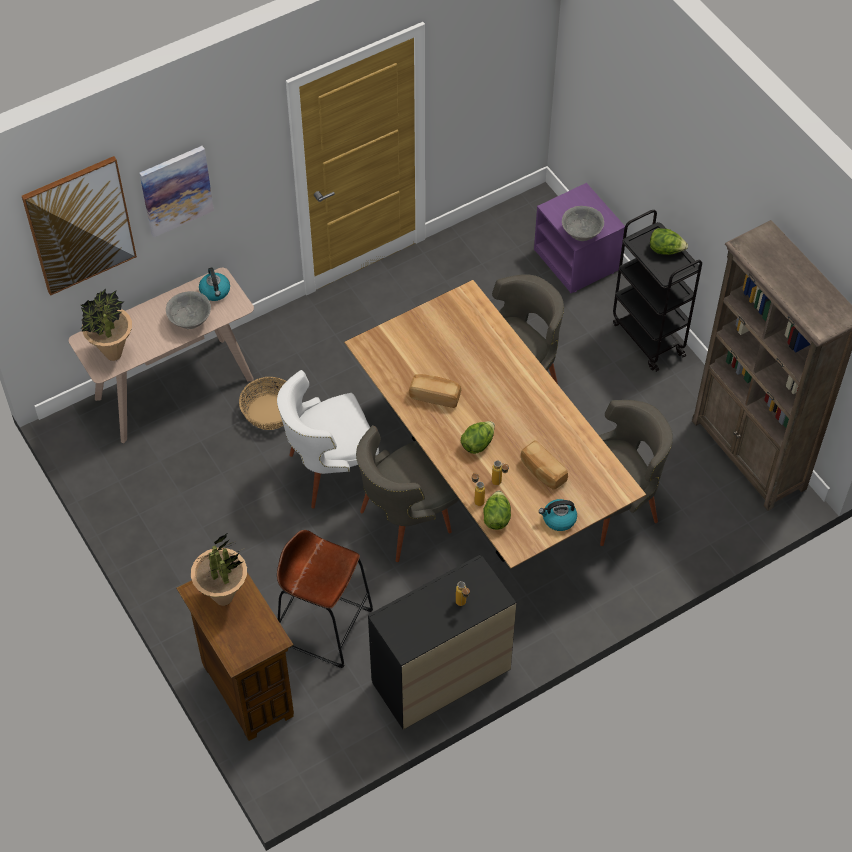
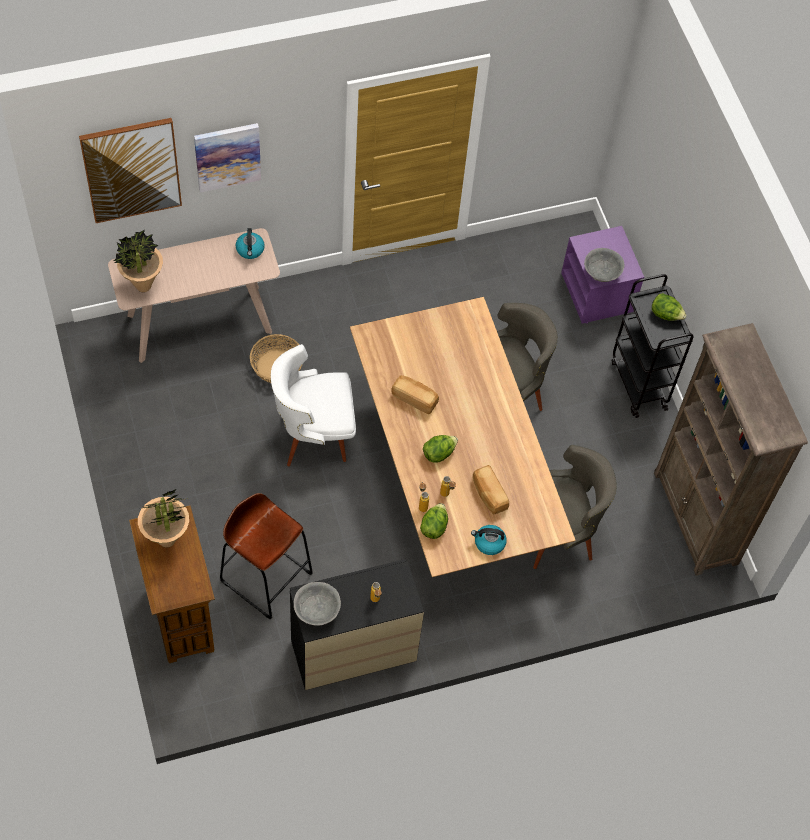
camera: 10 degrees right, 5 degrees up
grey bowl [166,291,211,329] -> grey bowl moved to [294,582,341,626]
grey chair [356,425,459,562] -> none

